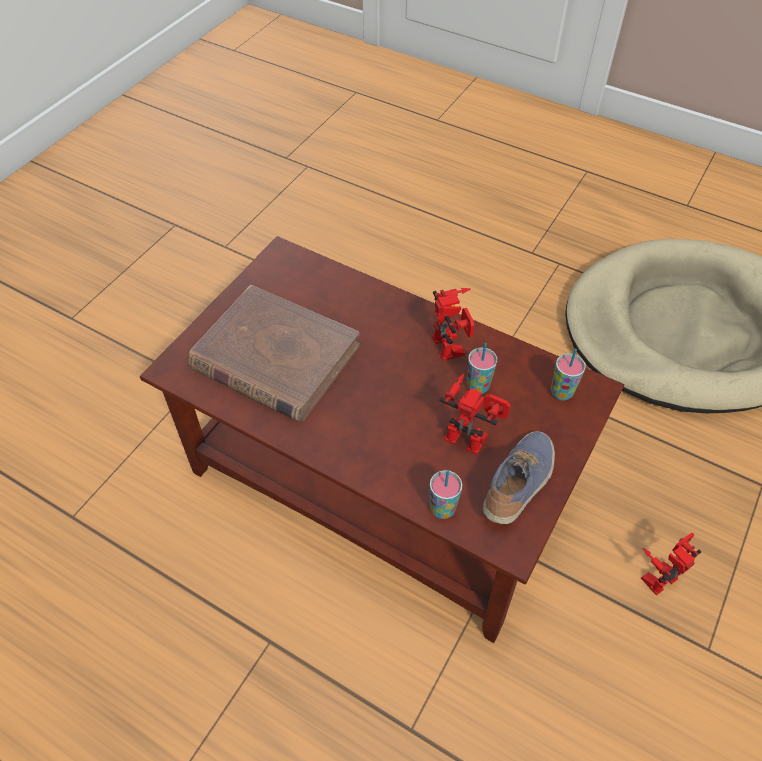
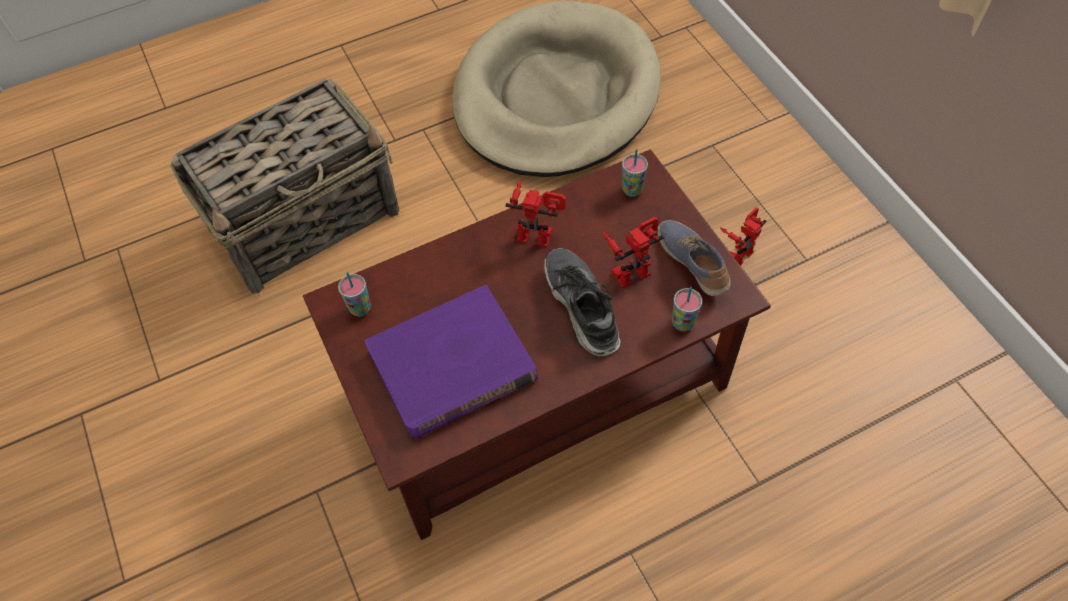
camera: 55 degrees left, 5 degrees up
brown book [188,285,360,422] -> purple book [364,285,538,438]
cup [467,343,497,394] -> cup moved to [338,272,371,317]
toy robot [641,533,701,595] -> toy robot turned 45 degrees clockwise [720,207,766,266]
none -> basket [170,79,400,294]
none -> shoe [544,248,621,356]

